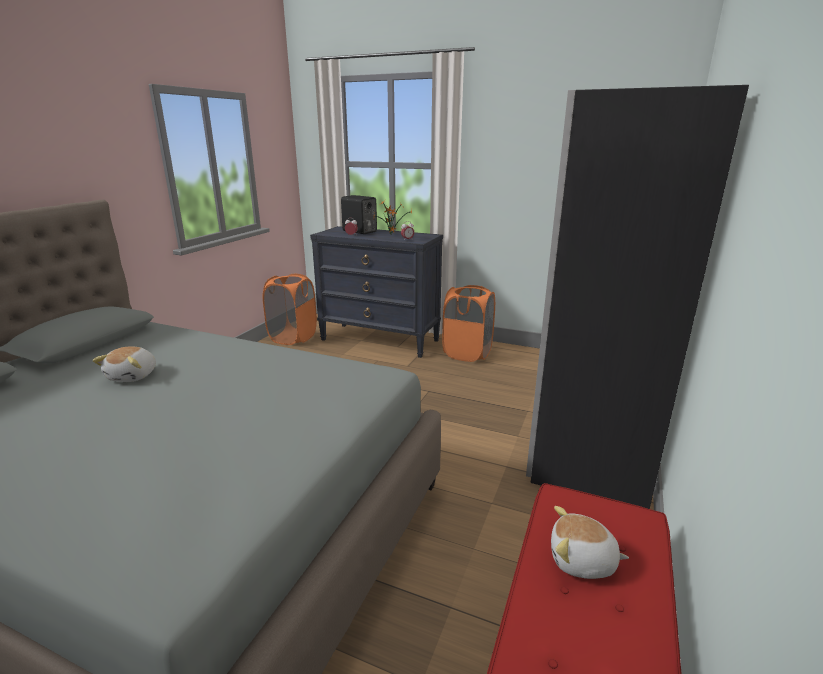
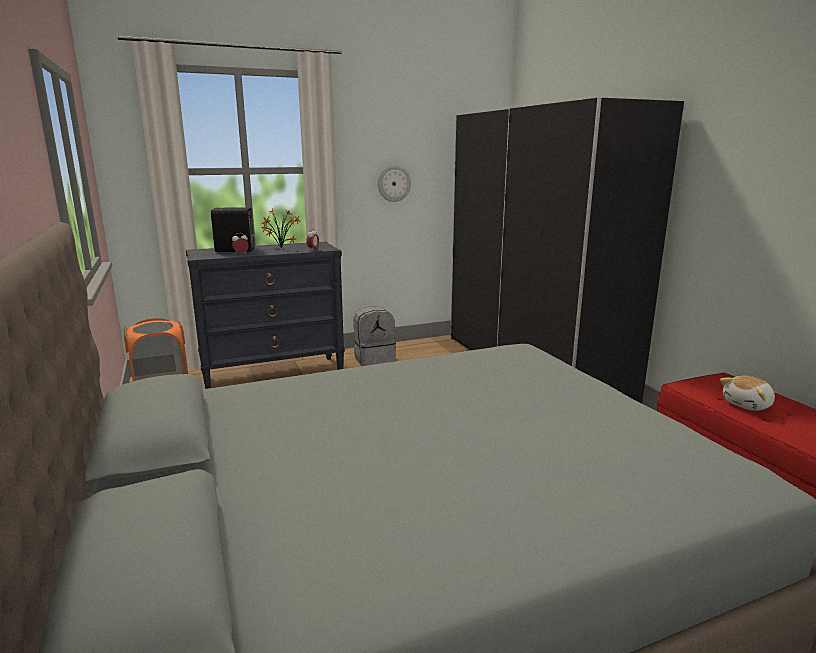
camera: 45 degrees left, 5 degrees down
plush toy [92,346,156,382] -> none
orange laundry basket [442,285,495,362] -> grey backpack [353,306,396,366]
none -> wall clock [378,165,411,202]

